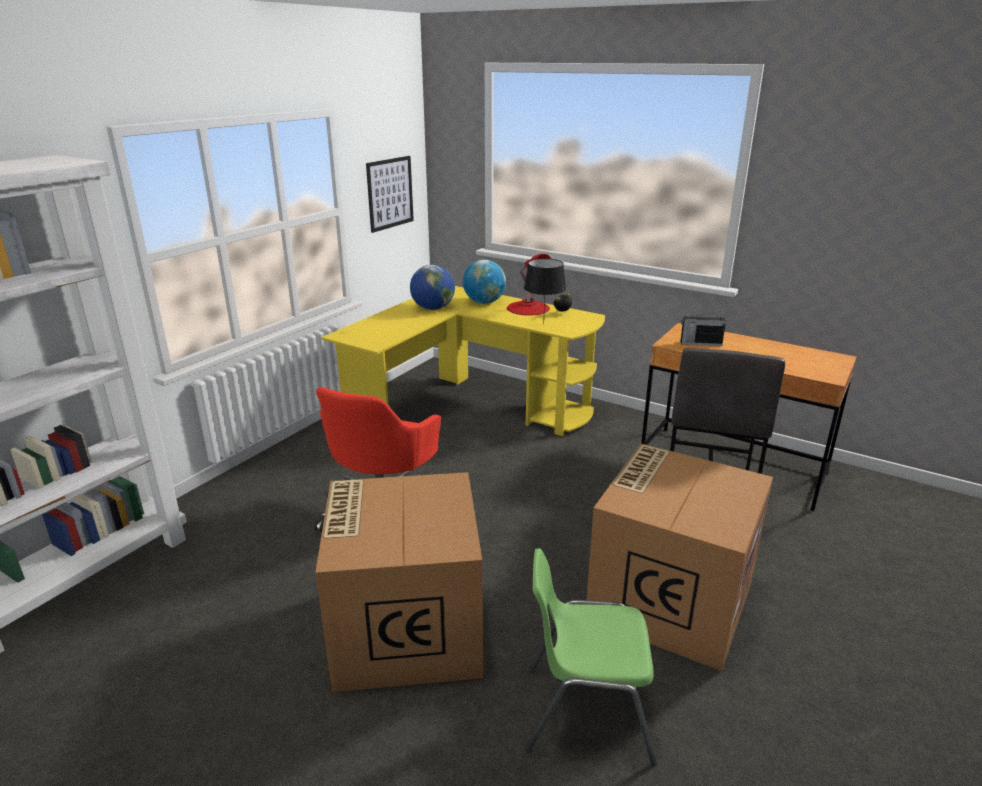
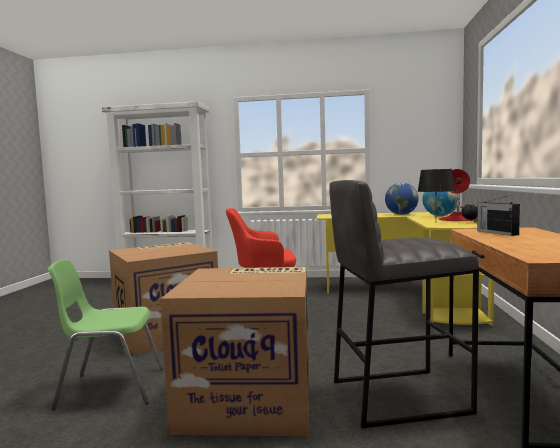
camera: 65 degrees right, 20 degrees down
picture [366,156,414,233] -> none
green chair [525,548,657,766] -> green chair turned 75 degrees counterclockwise [48,259,164,410]

